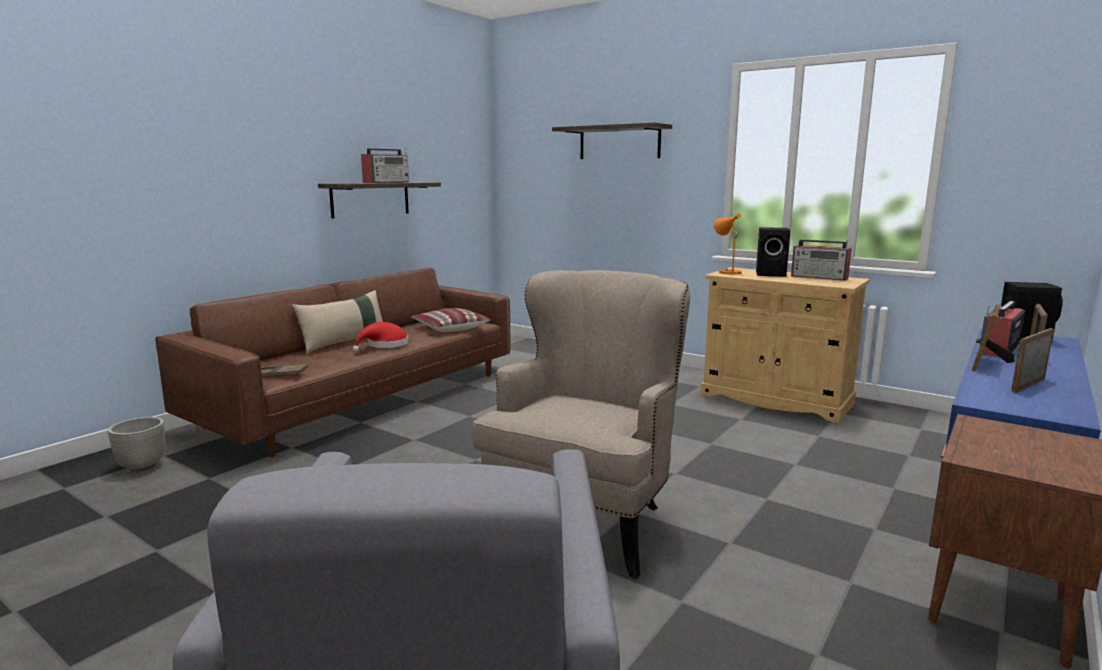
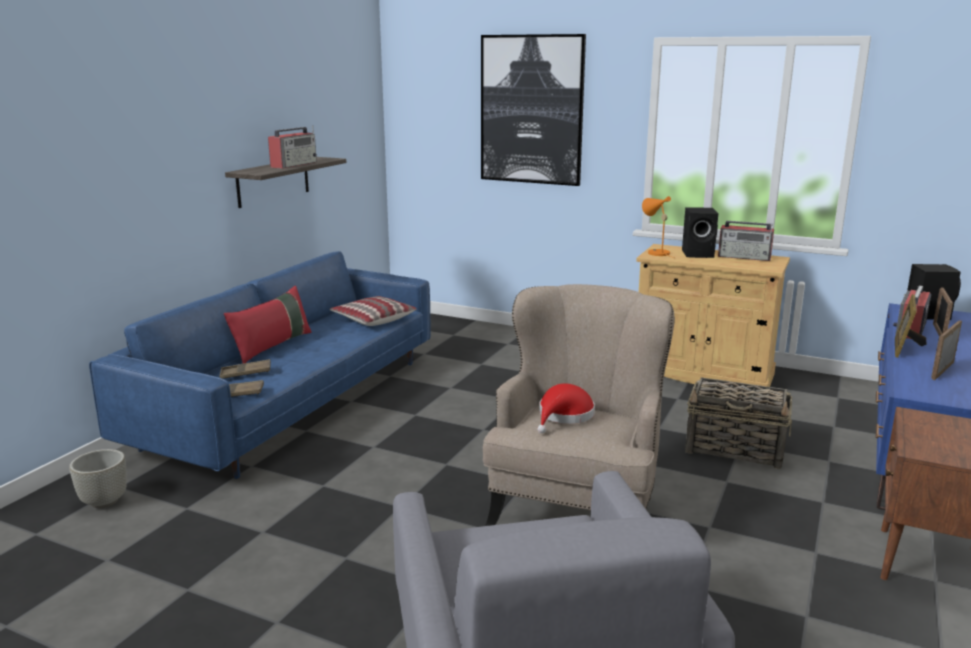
camera: 10 degrees left, 5 degrees up
brown sofa [156,268,510,457] -> blue sofa [89,251,431,479]
beige pillow [292,290,383,354] -> red pillow [224,286,312,363]
red hat [353,322,408,352] -> red hat moved to [538,383,595,433]
shelf [552,122,672,159] -> picture [481,34,586,186]
none -> brown tray [219,359,271,379]
none -> basket [685,378,792,469]

